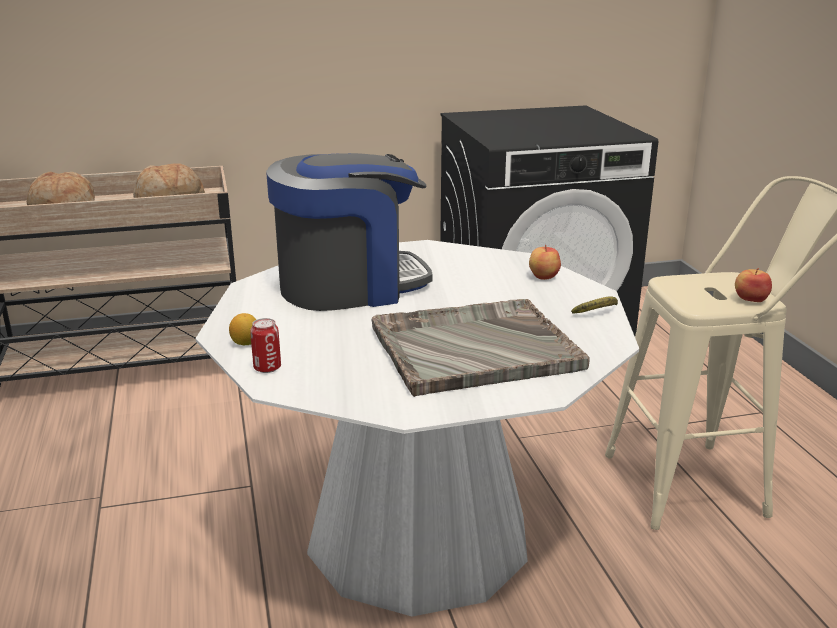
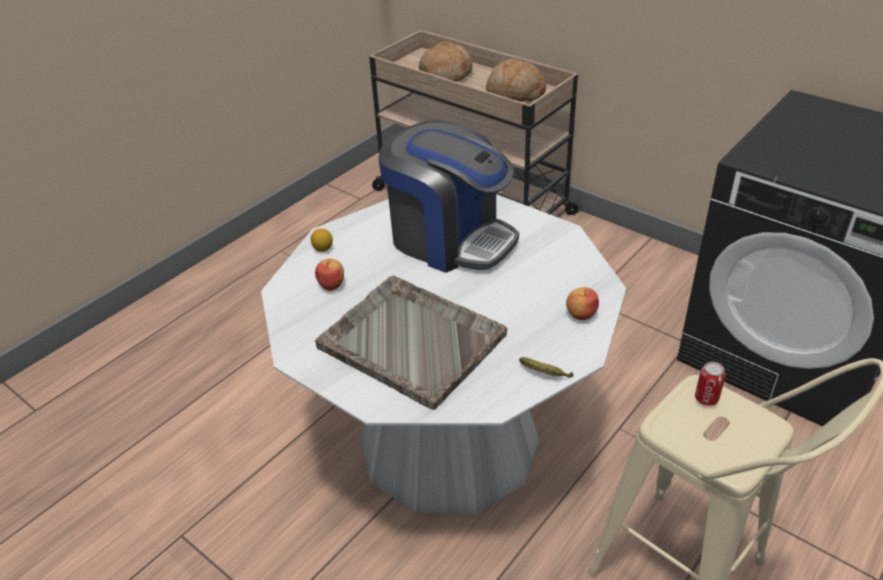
camera: 55 degrees right, 15 degrees up
can [250,318,281,373] -> can moved to [695,362,726,406]
apple [735,268,772,302] -> apple moved to [315,259,344,291]

